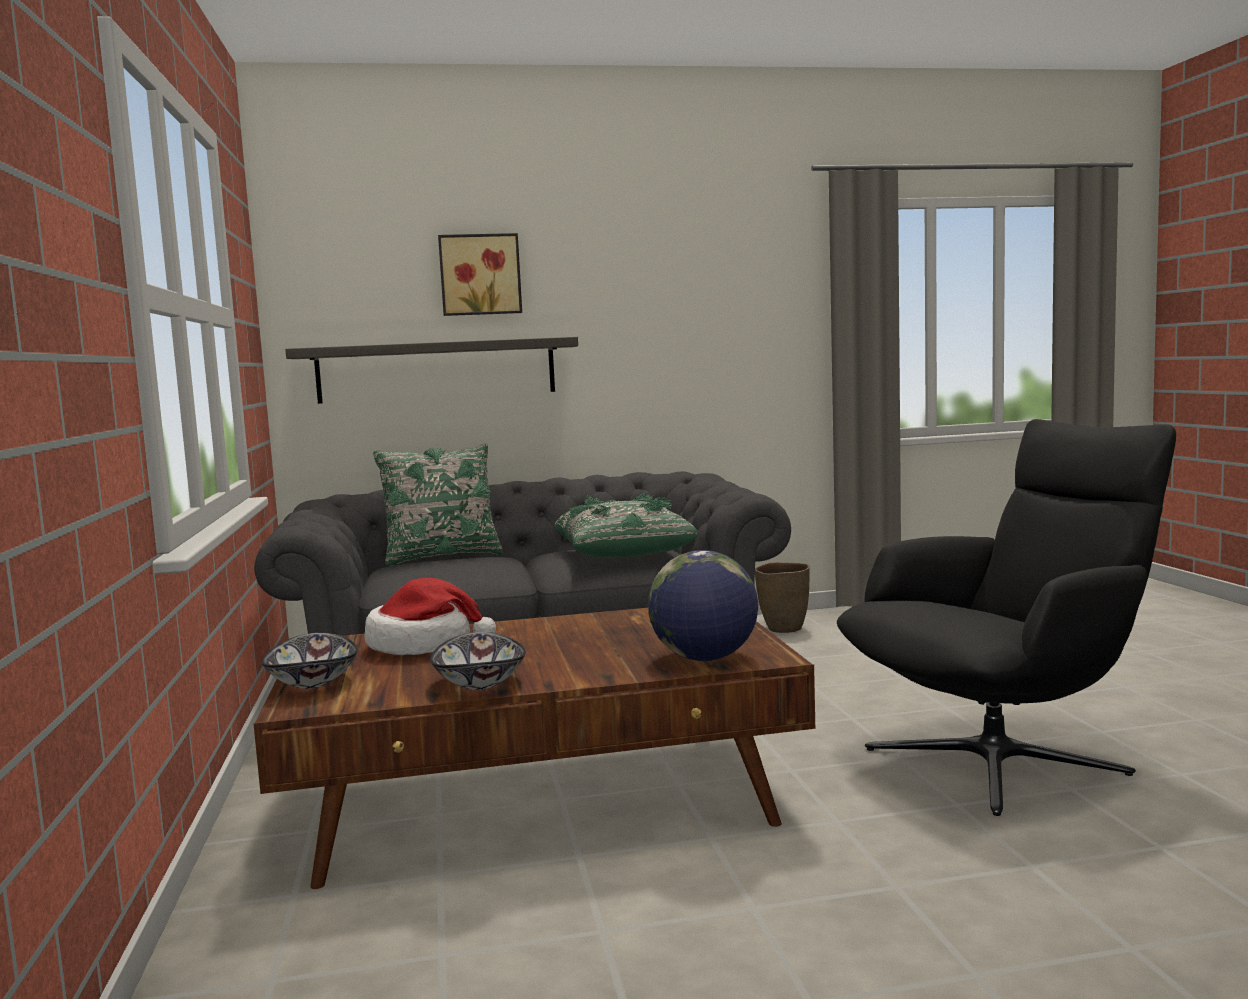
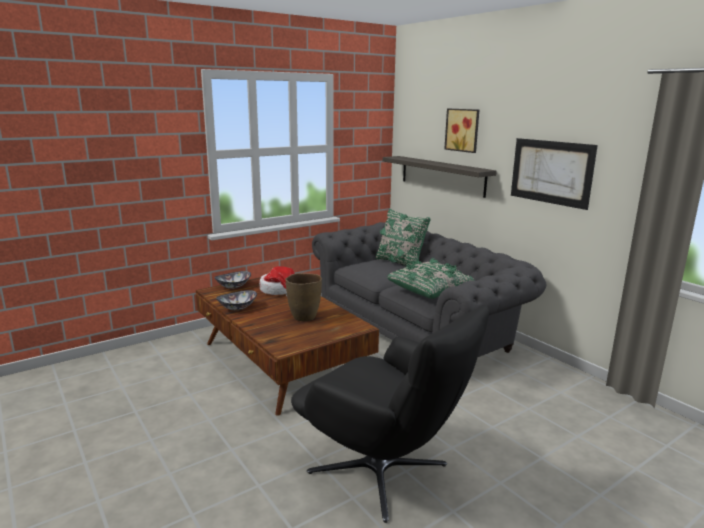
camera: 65 degrees right, 10 degrees up
globe [648,550,758,661] -> none
brown vase [755,562,810,633] -> brown vase moved to [285,273,322,321]
none -> picture [511,138,598,210]

